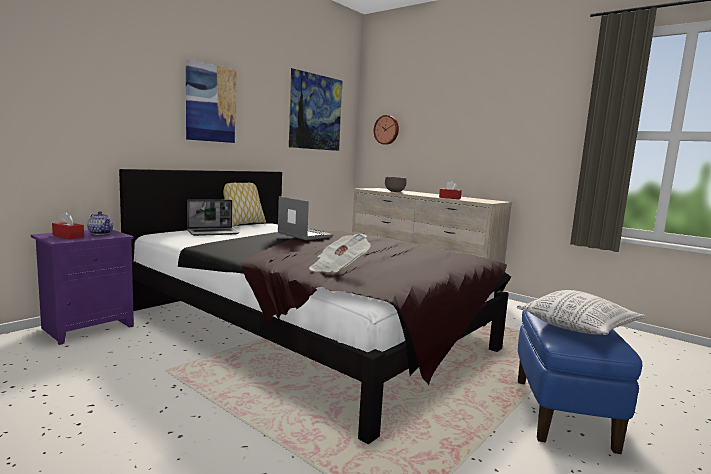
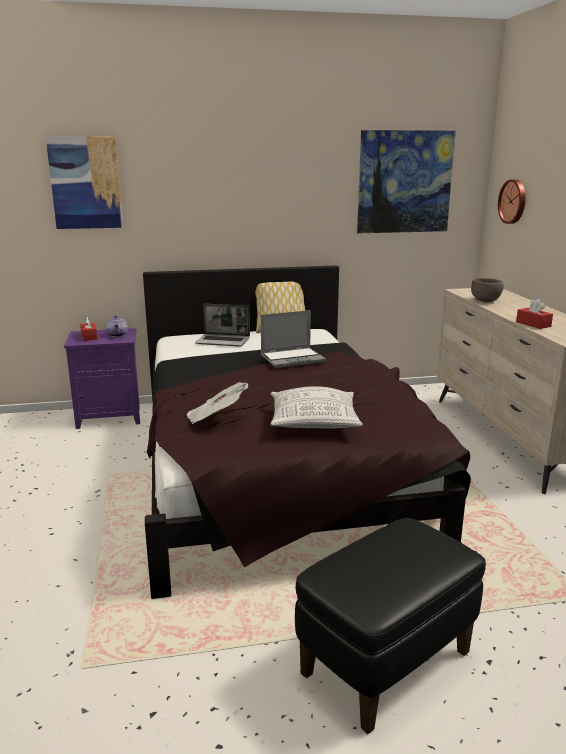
camera: 40 degrees right, 10 degrees up
picture [186,59,237,143] -> picture moved to [46,136,123,229]
laptop [277,196,333,240] -> laptop turned 75 degrees clockwise [261,310,326,368]
pillow [517,290,646,335] -> pillow moved to [270,386,363,428]
blue ottoman [518,310,642,454] -> black ottoman [295,518,486,734]

